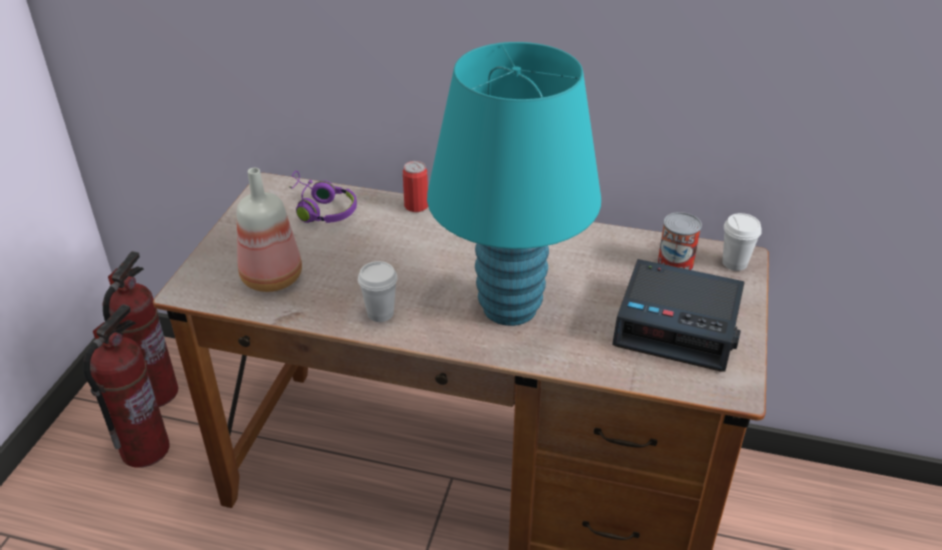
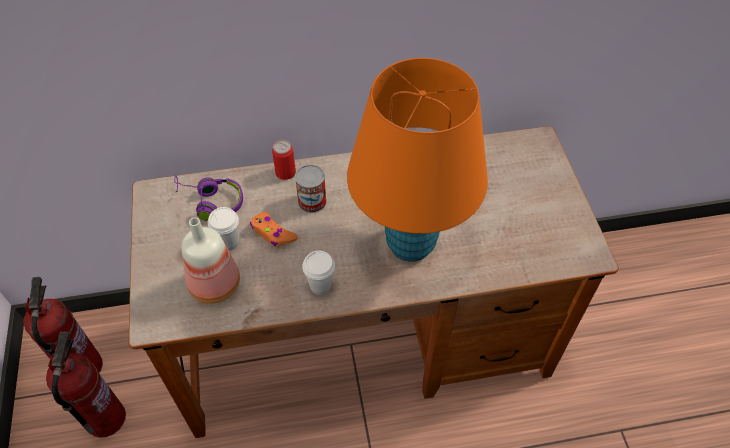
camera: 25 degrees left, 15 degrees up
turquoise table lamp [427,42,601,326] -> orange table lamp [347,58,488,262]
alarm clock [612,259,745,372] -> none
can [657,212,702,270] -> can moved to [295,165,327,213]
white cup [722,213,762,271] -> white cup moved to [208,207,239,251]
none -> orange game controller [250,212,298,247]

